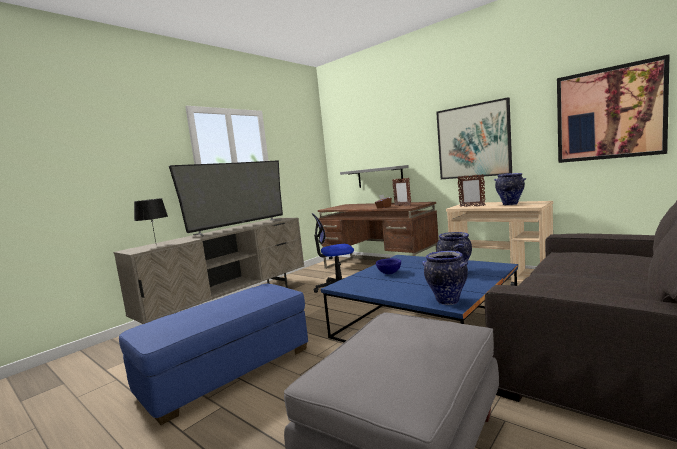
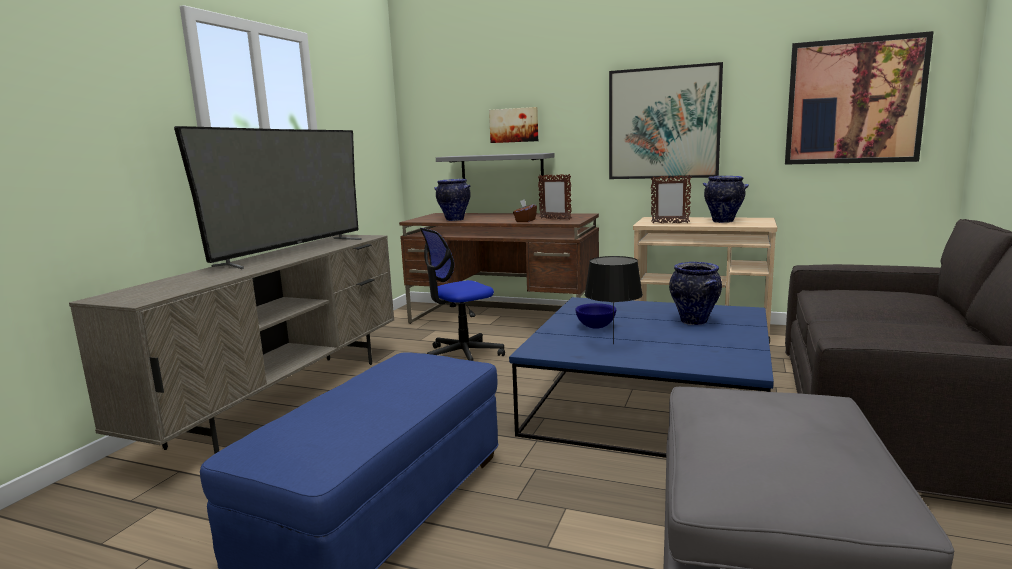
camera: 20 degrees left, 5 degrees up
black table lamp [134,198,168,246] -> black table lamp moved to [585,256,643,344]
vase [422,251,468,305] -> vase moved to [434,179,471,221]
none -> picture [489,107,538,143]

